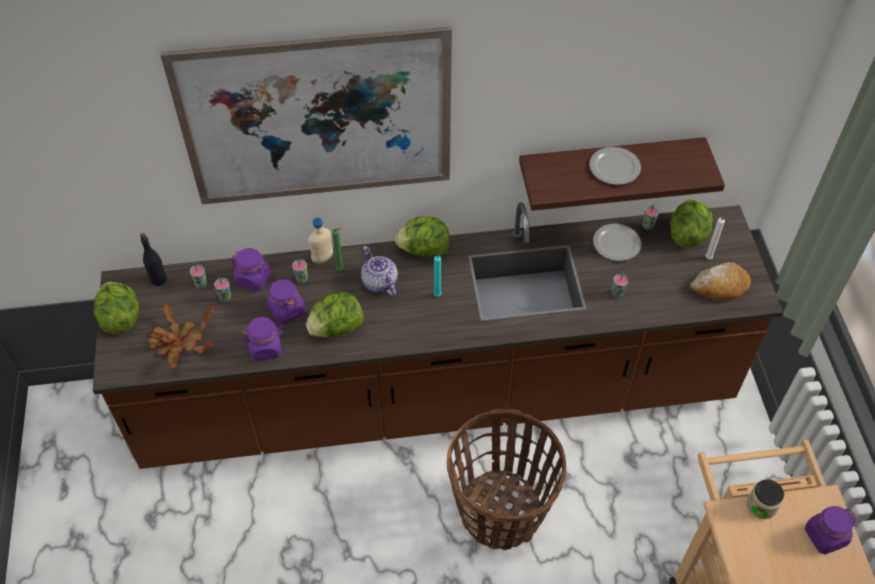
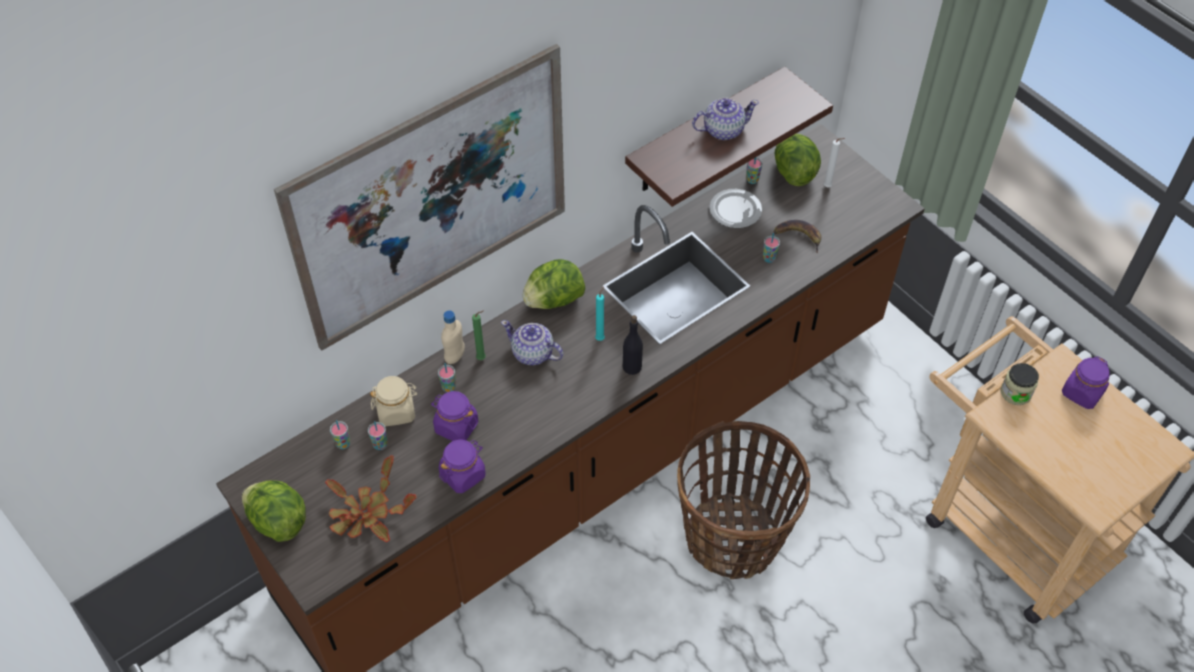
camera: 30 degrees left, 0 degrees up
black bottle [140,233,167,286] -> black bottle moved to [623,315,643,375]
purple jar [232,248,271,292] -> beige jar [370,376,417,427]
lettuce [306,292,364,337] -> none
plate [589,147,641,185] -> teapot [692,98,759,140]
bread [690,262,751,300] -> none
none -> banana [773,220,821,254]

